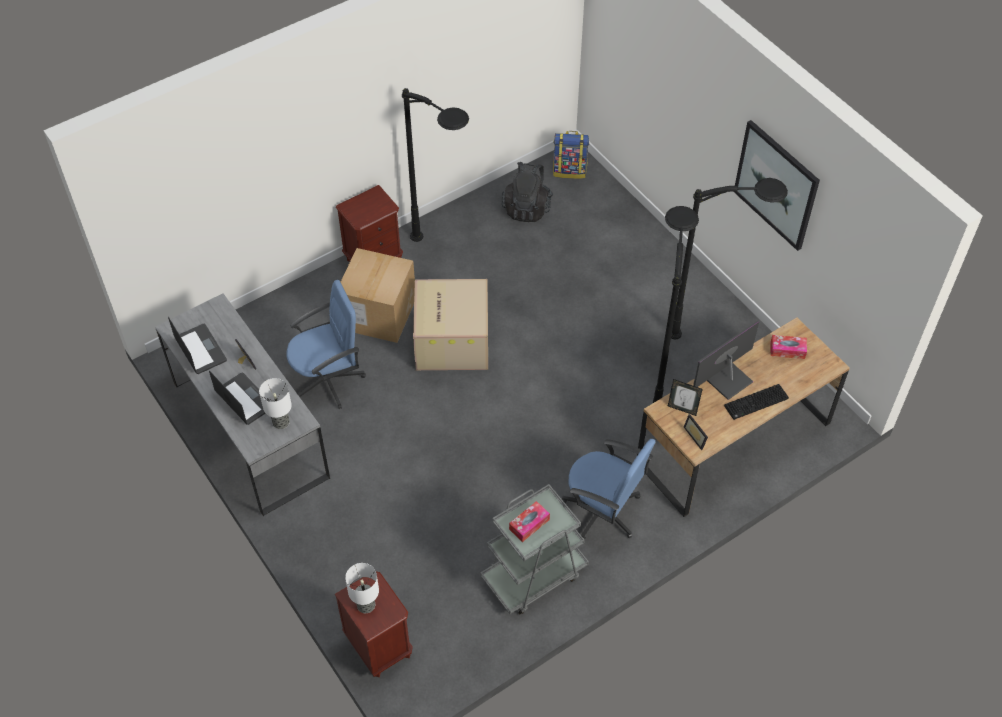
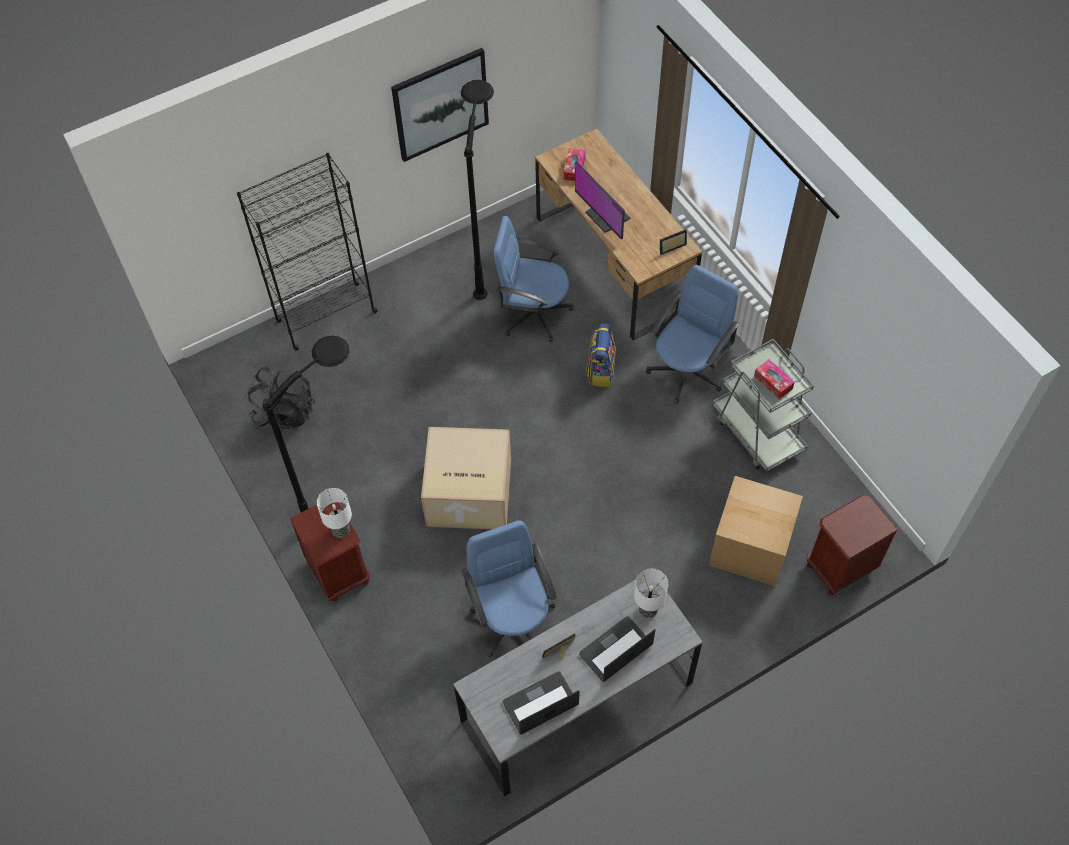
camera: 85 degrees left, 5 degrees up
cardboard box [341,248,415,343] -> cardboard box moved to [709,476,803,586]
table lamp [345,563,379,613] -> table lamp moved to [317,488,352,538]
backpack [553,131,589,179] -> backpack moved to [585,323,616,387]
black floor lamp [653,206,699,403] -> blue office chair [493,216,573,342]
picture frame [668,379,703,416] -> none
keyboard [724,384,789,420] -> none
none -> black bookcase [237,153,377,351]

